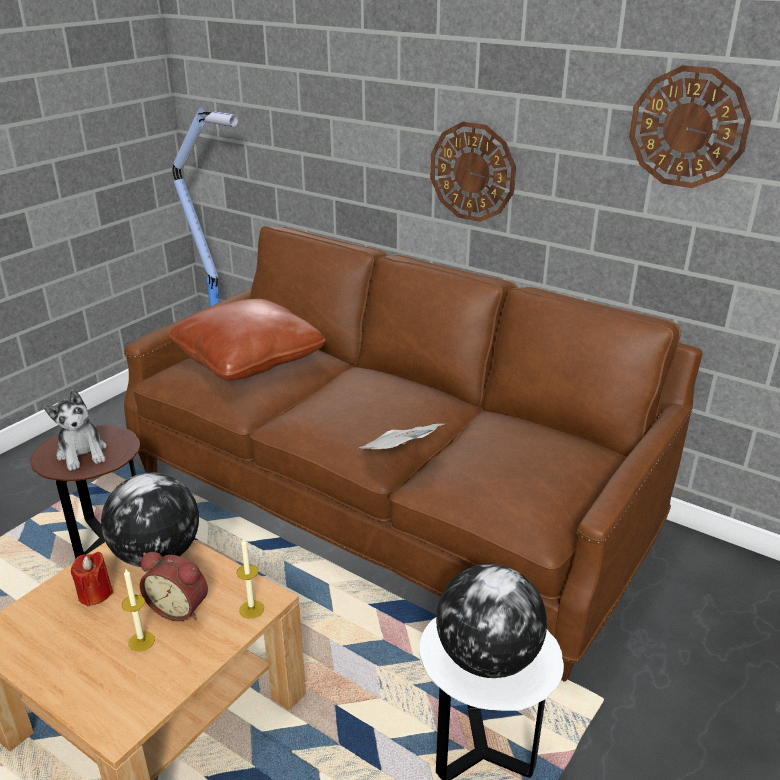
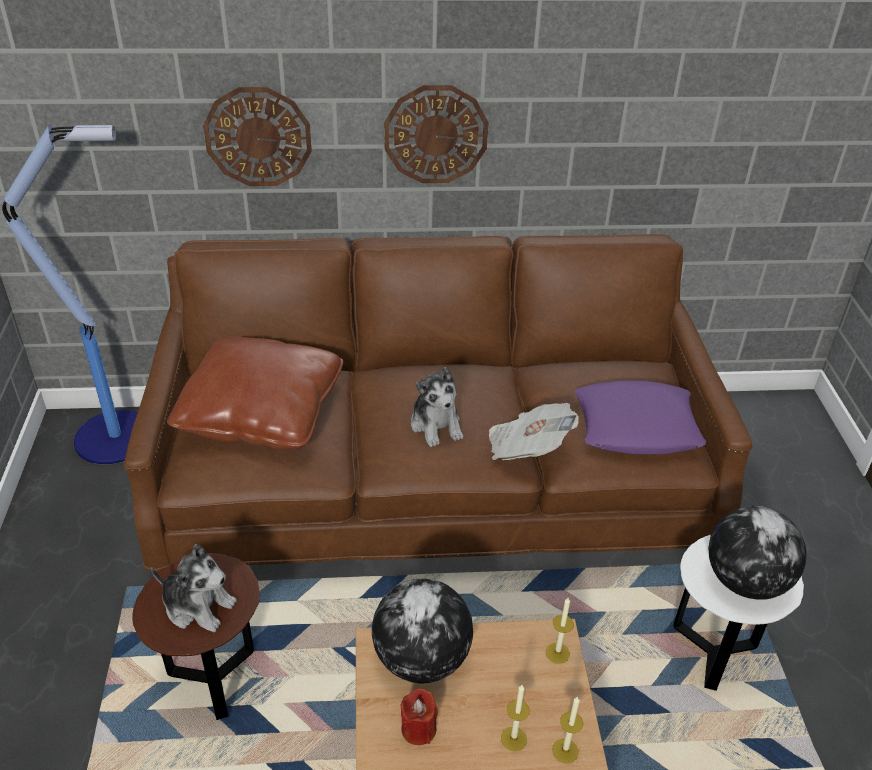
camera: 40 degrees left, 10 degrees up
alarm clock [140,552,208,621] -> none
wall clock [629,65,751,188] -> wall clock moved to [203,87,312,186]
none -> plush toy [411,367,463,447]
none -> candle [552,696,583,764]
none -> purple pillow [575,381,706,454]

